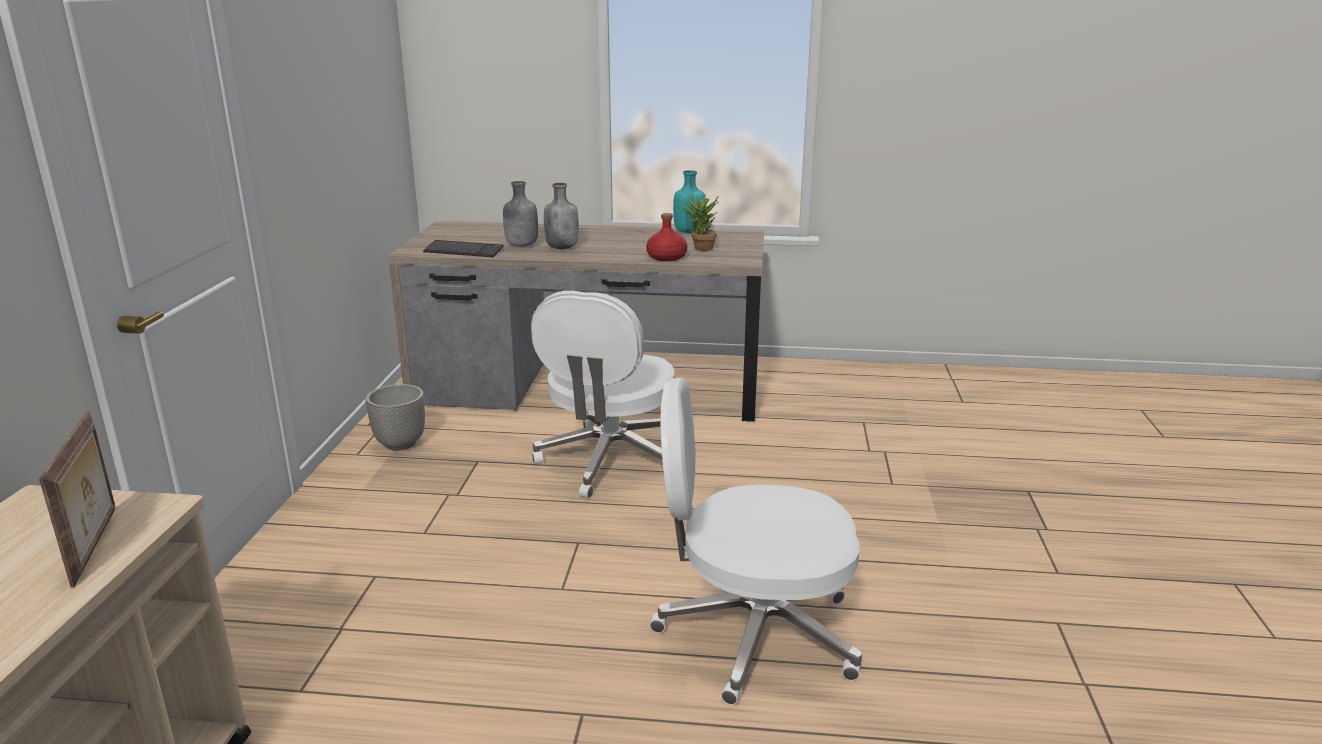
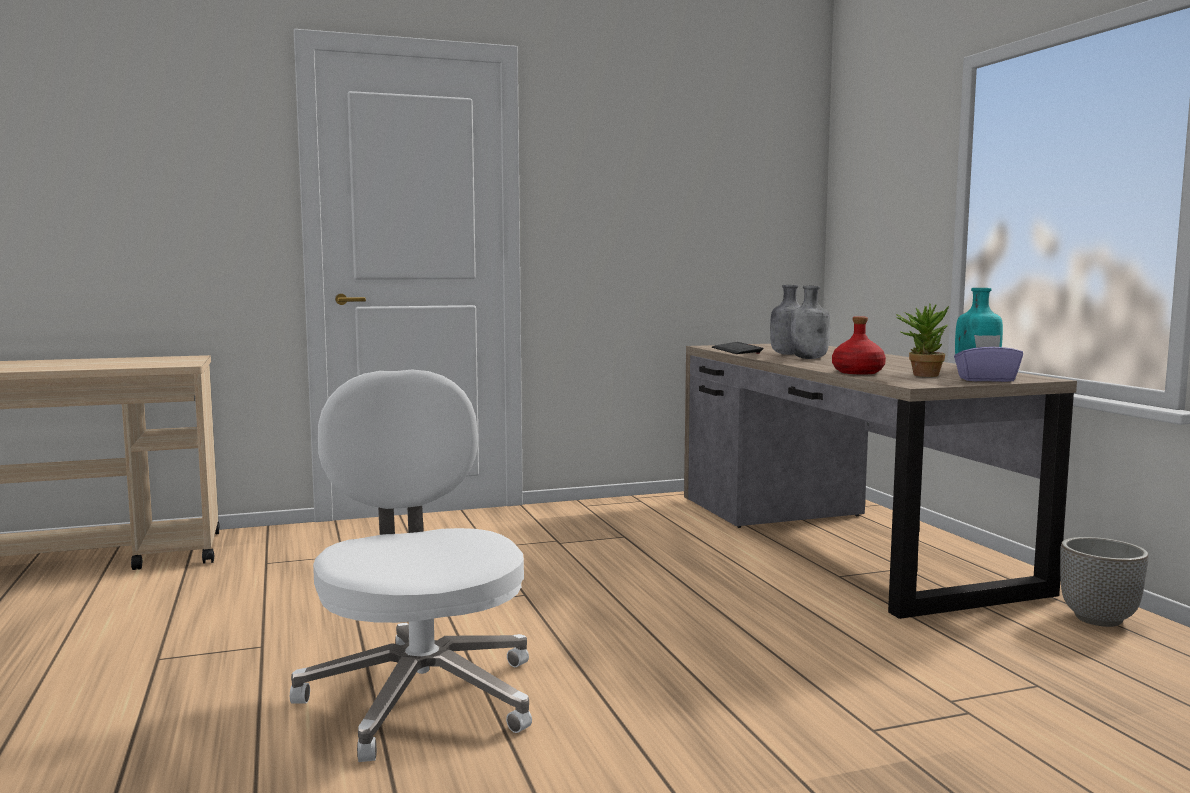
camera: 65 degrees right, 15 degrees down
picture frame [39,412,115,588] -> none
planter [366,384,425,451] -> planter moved to [1060,537,1149,627]
white office chair [531,291,675,498] -> none
none -> purple tissue box [954,335,1023,382]

